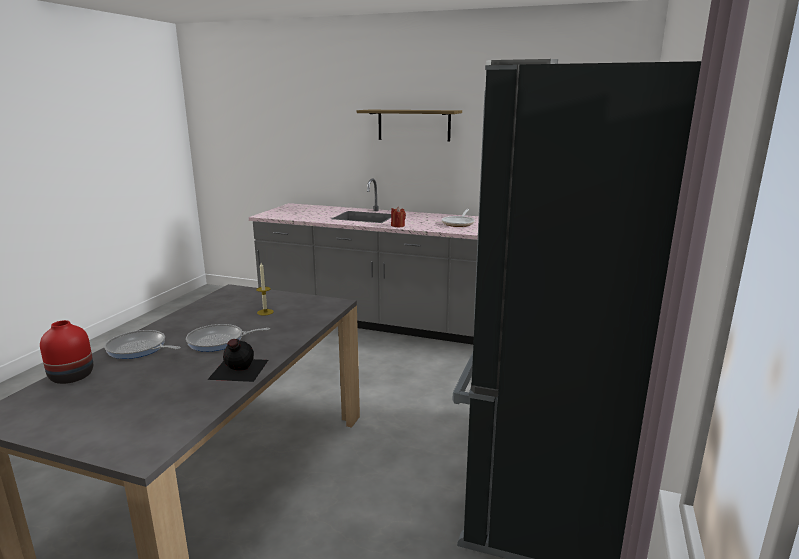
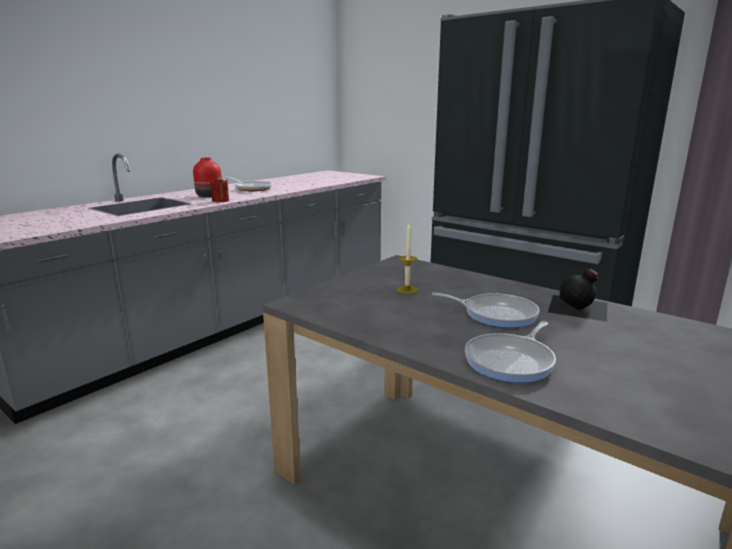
camera: 70 degrees left, 0 degrees up
red vase [40,320,93,384] -> red vase moved to [193,158,222,197]
frying pan [186,324,270,352] -> frying pan turned 75 degrees counterclockwise [432,292,540,328]
shelf [357,110,462,142] -> none

